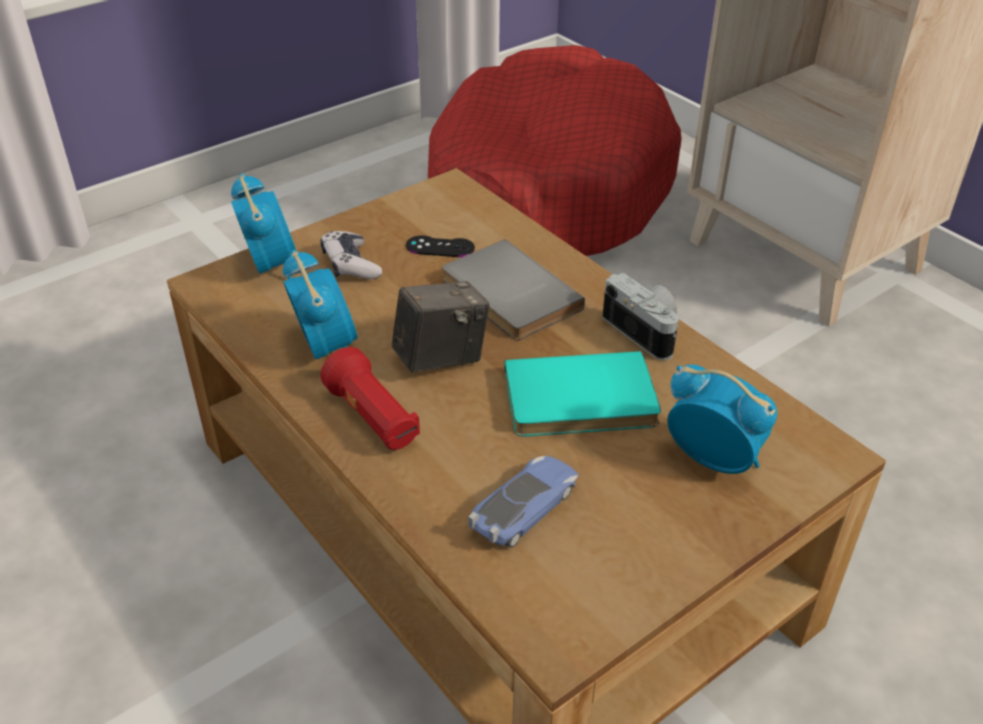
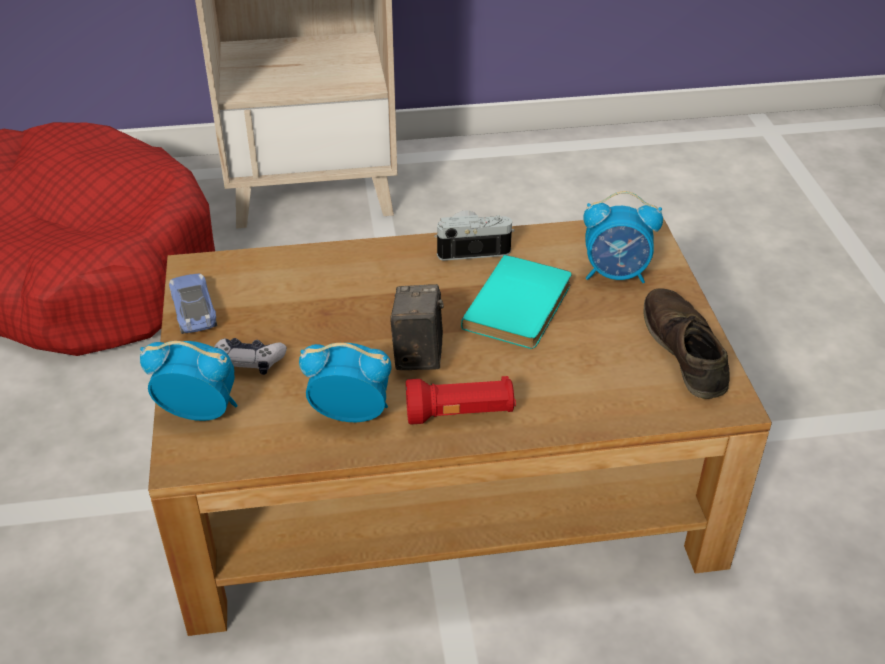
camera: 60 degrees left, 0 degrees up
black game controller [406,235,475,257] -> none
grey book [442,239,585,341] -> none
toy car [468,456,579,548] -> toy car moved to [169,274,217,334]
alarm clock [667,364,777,474] -> alarm clock turned 150 degrees counterclockwise [583,191,663,283]
none -> brown shoe [644,288,730,399]

